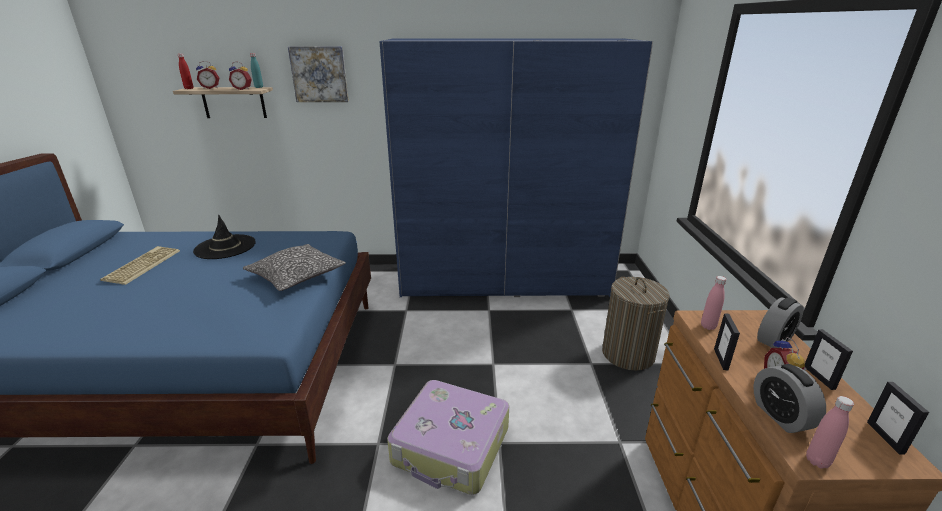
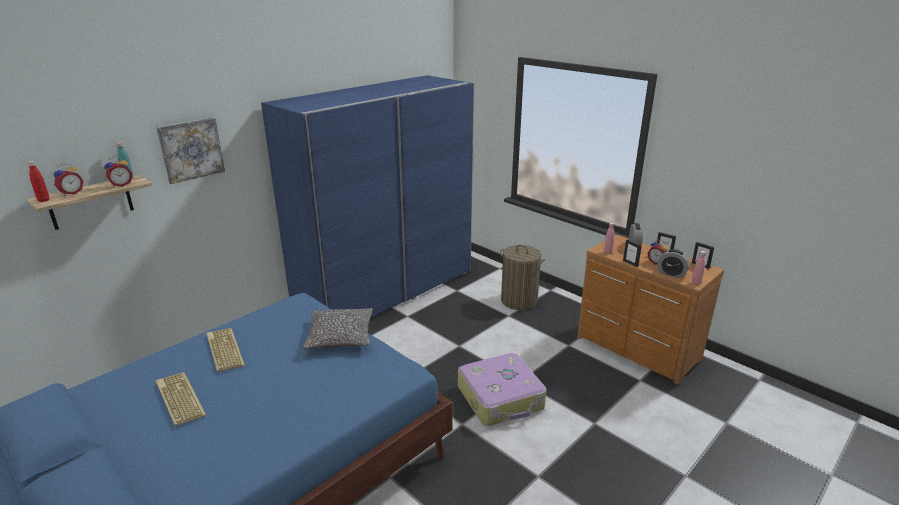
camera: 45 degrees left, 0 degrees up
black hat [193,215,256,259] -> keyboard [206,328,245,372]

